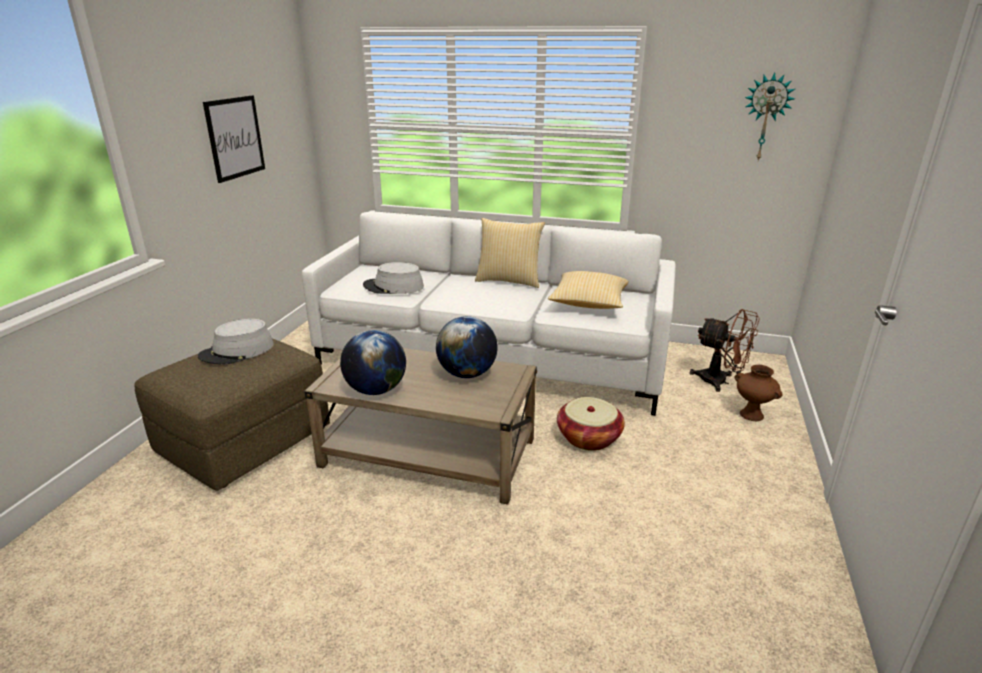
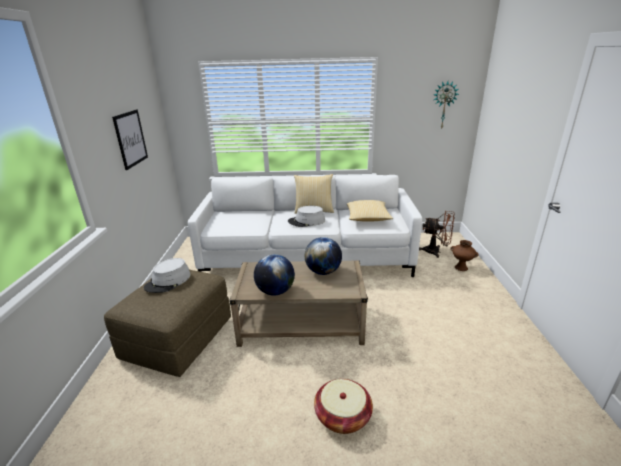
camera: 15 degrees left, 0 degrees up
grey hat [363,262,424,294] -> grey hat moved to [288,206,325,227]
basket [557,397,625,451] -> basket moved to [314,379,373,434]

